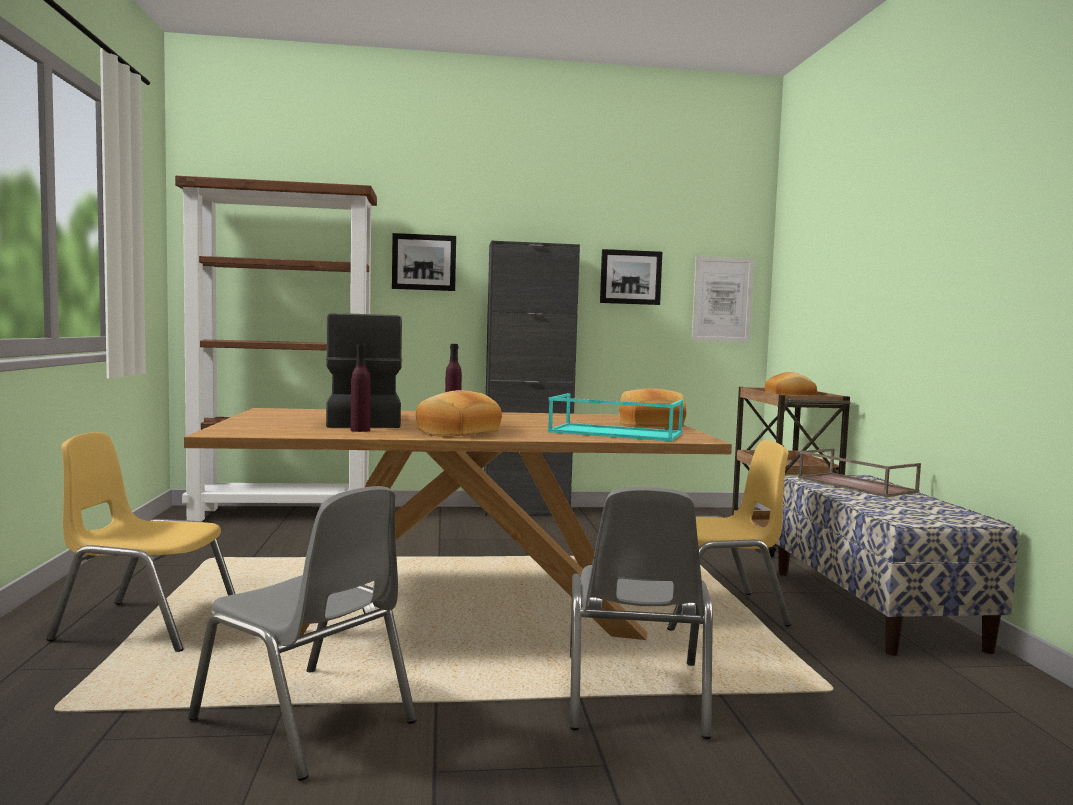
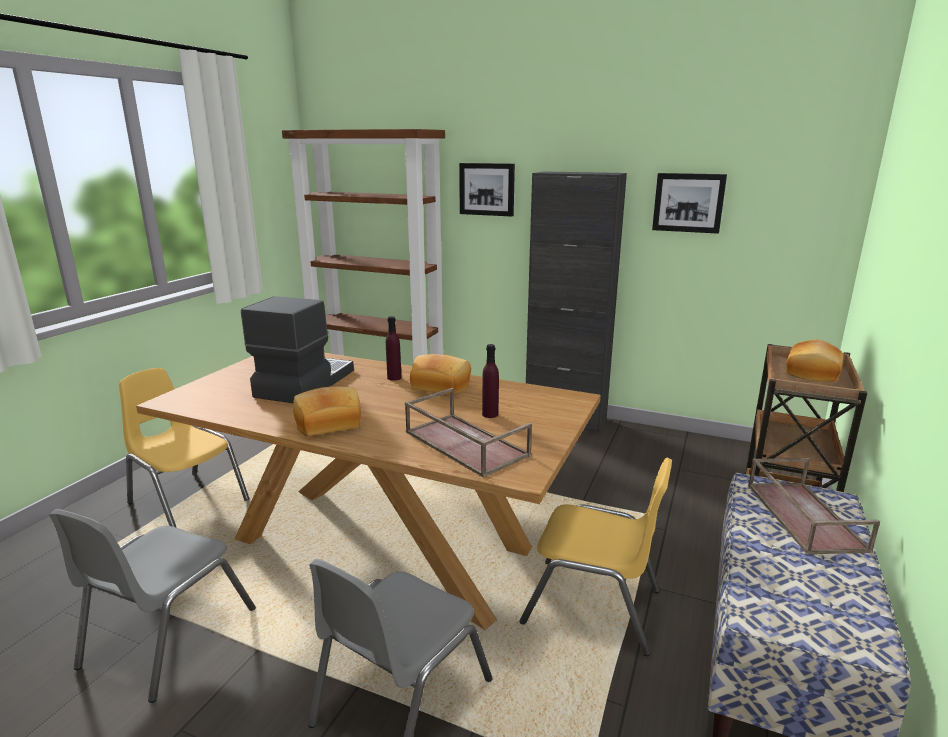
camera: 30 degrees right, 15 degrees up
grey chair [188,486,416,781] -> grey chair turned 45 degrees clockwise [49,509,256,703]
purple bottle [350,344,371,432] -> purple bottle moved to [482,344,499,418]
turquoise tray [548,393,683,442] -> brown tray [405,388,532,478]
bread [619,388,686,427] -> bread moved to [410,354,471,395]
picture [692,256,754,342] -> none

